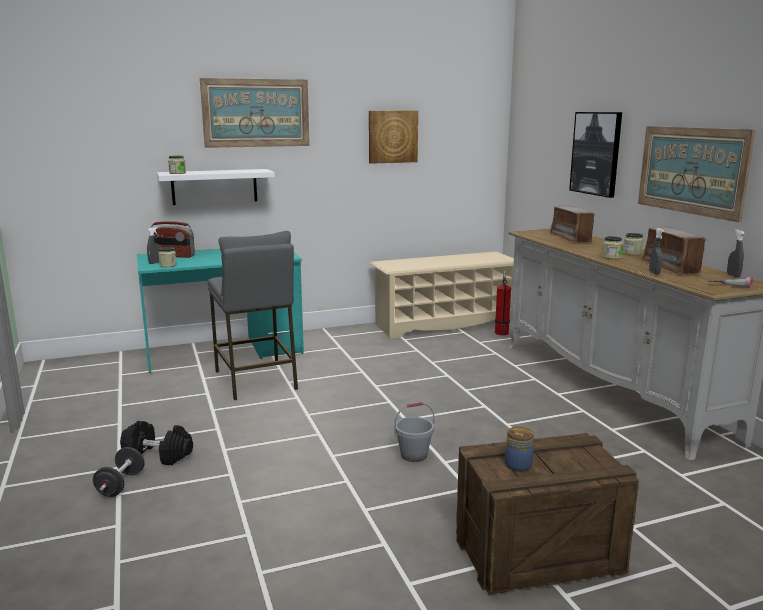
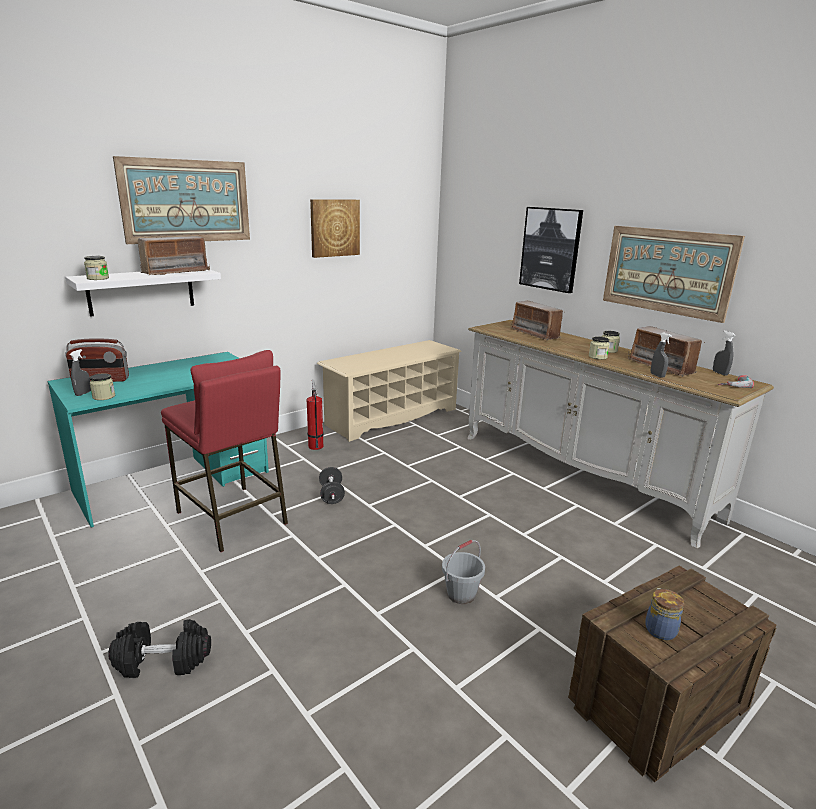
camera: 20 degrees left, 5 degrees up
black dumbbell [93,447,145,497] -> black dumbbell moved to [319,467,345,504]
grey stool [207,231,298,400] -> red stool [161,350,288,552]
fire extinguisher [495,271,511,335] -> fire extinguisher moved to [307,380,324,450]
none -> radio [138,236,210,275]

